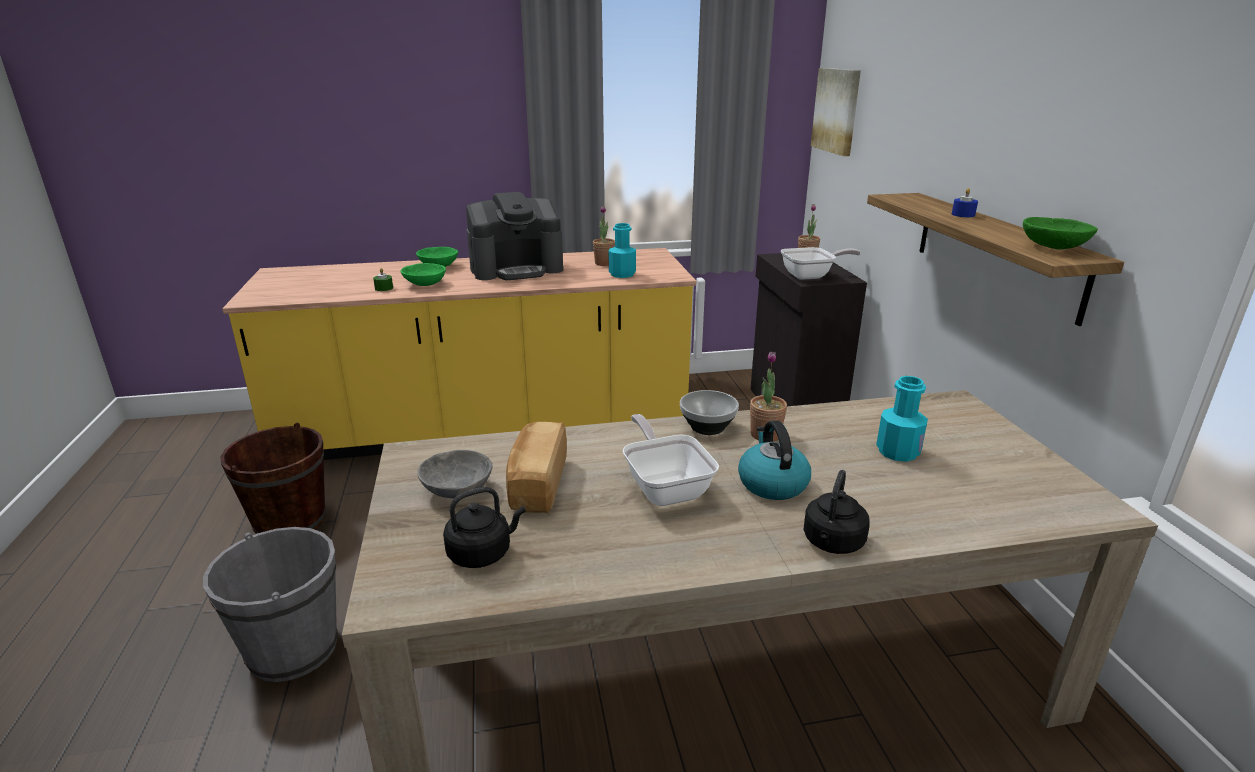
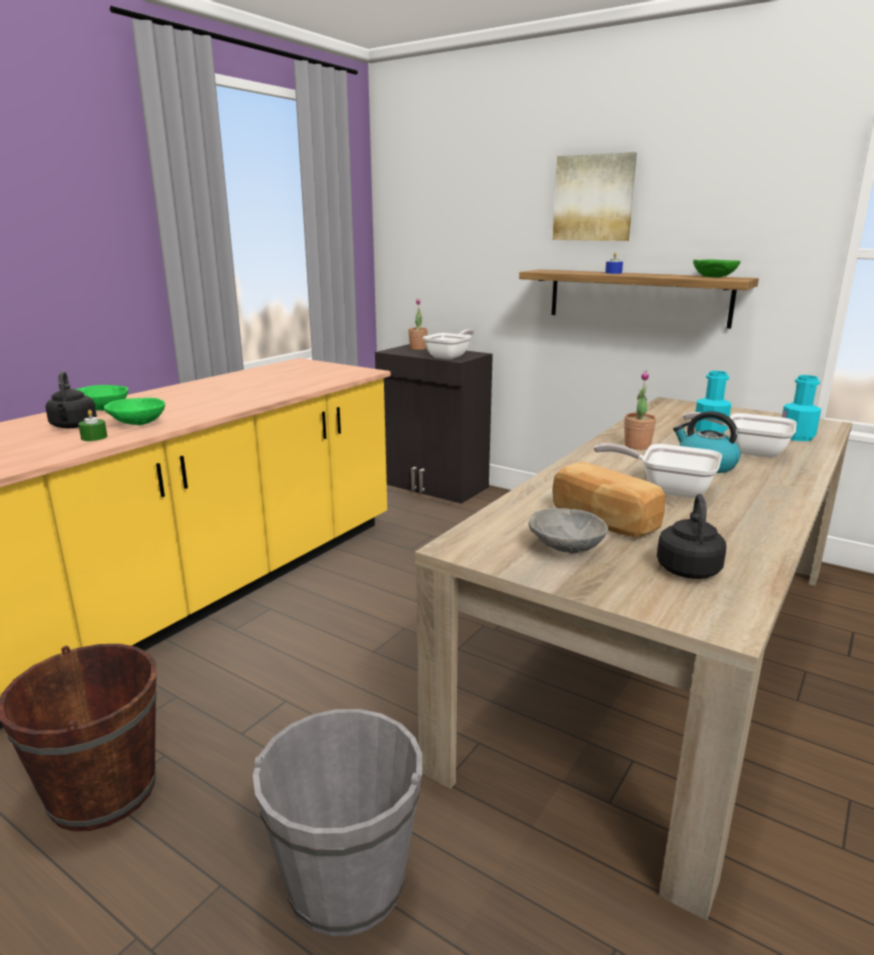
camera: 45 degrees left, 5 degrees down
coffee machine [466,192,563,280] -> none
potted plant [593,206,615,266] -> none
turquoise bottle [609,223,636,278] -> turquoise bottle moved to [782,375,821,441]
bowl [680,390,739,435] -> none
black kettle [803,470,870,554] -> black kettle moved to [46,371,97,428]
picture [811,68,861,156] -> picture moved to [552,152,637,241]
none -> frying pan [683,412,797,458]

